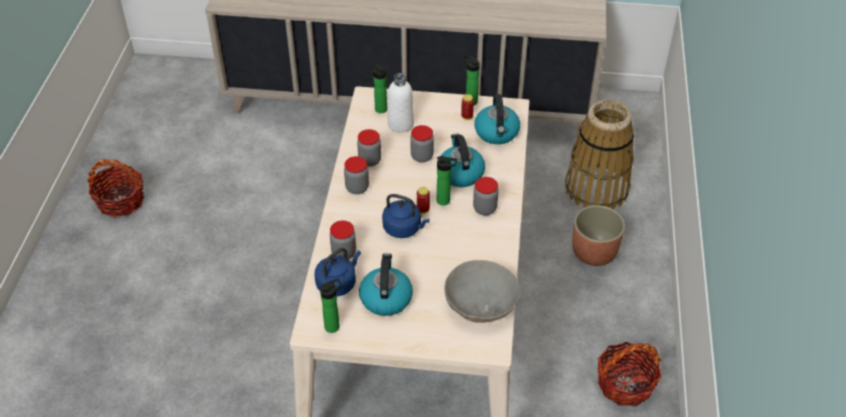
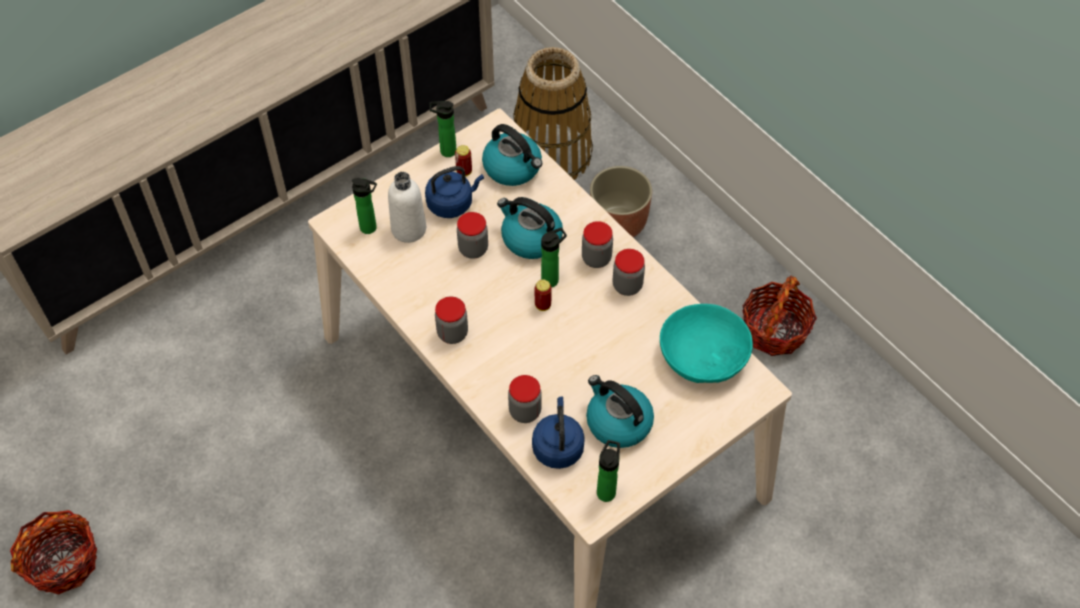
camera: 45 degrees left, 10 degrees up
jar [357,129,381,167] -> jar moved to [613,249,645,296]
blue kettle [382,194,430,238] -> blue kettle moved to [425,166,484,218]
grey bowl [444,260,520,323] -> turquoise bowl [660,304,753,383]

